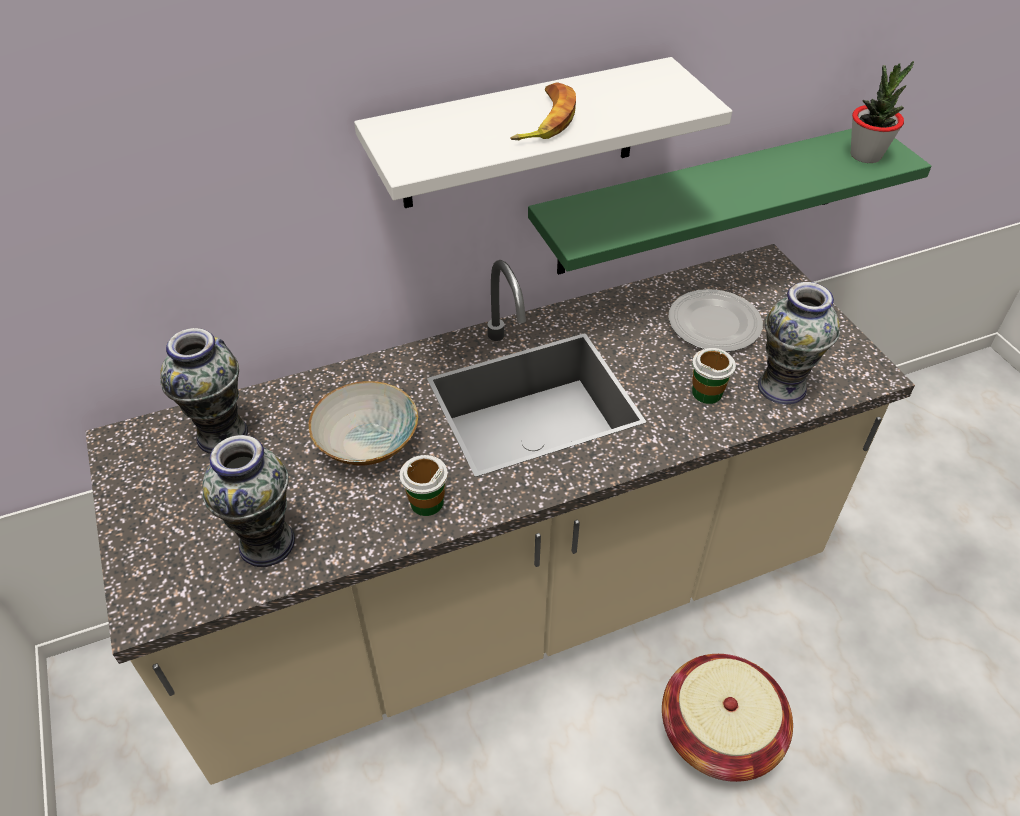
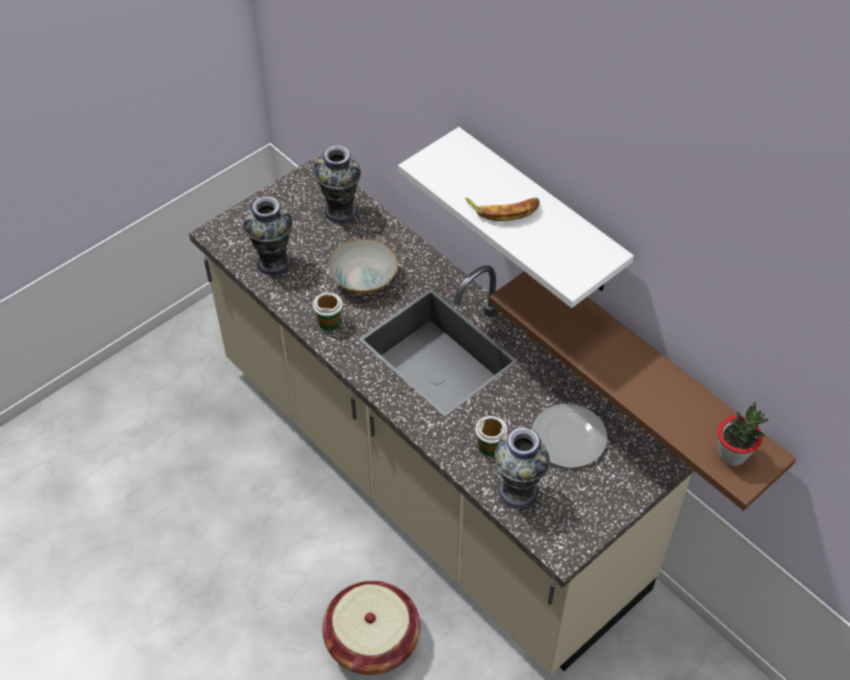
camera: 70 degrees right, 5 degrees up
green shelf [528,129,932,275] -> brown shelf [489,271,796,511]

